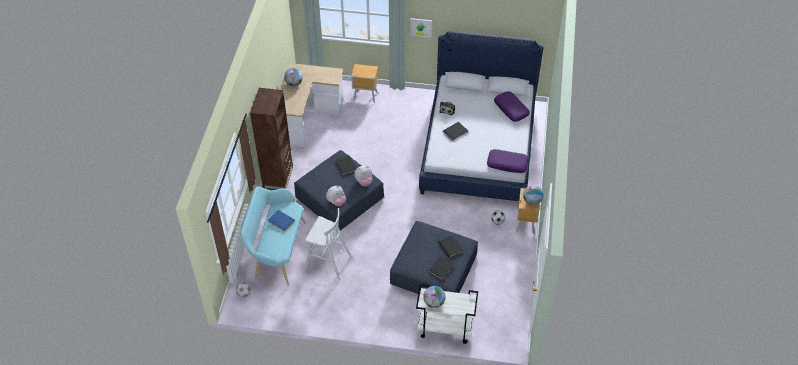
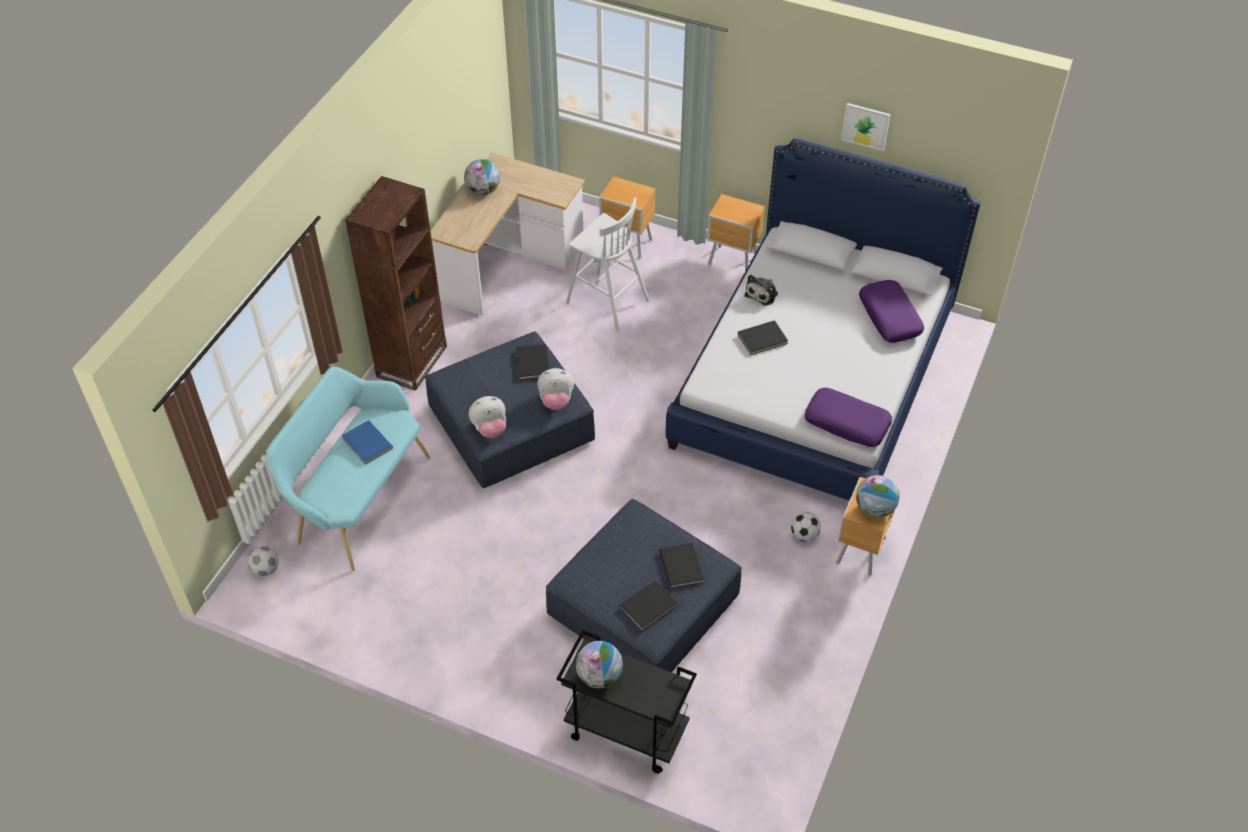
camera: 15 degrees right, 0 degrees up
white stool [305,208,352,280] -> white stool moved to [566,197,650,332]
picture [410,18,432,38] -> picture moved to [841,103,890,151]
white cart [416,284,478,344] -> black cart [557,630,697,774]
none -> brown nightstand [707,194,765,271]

